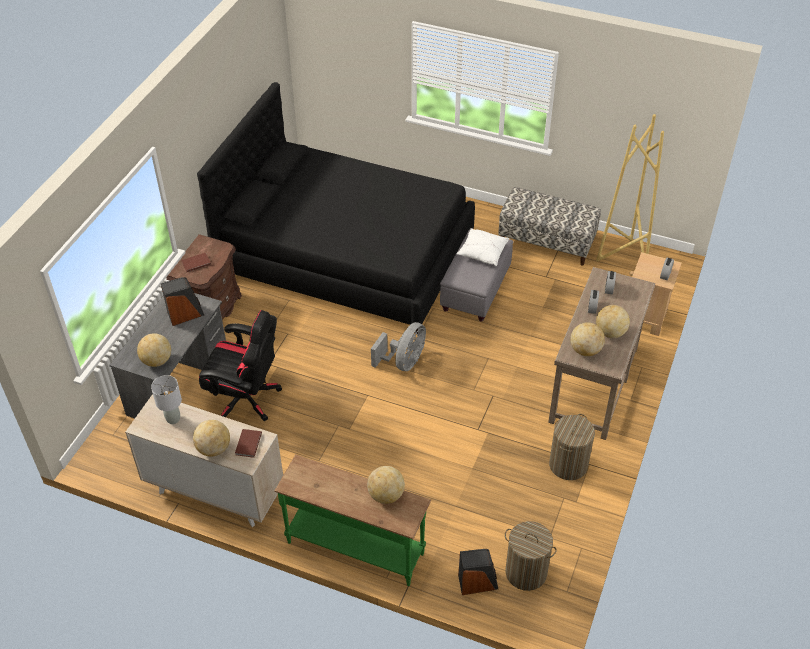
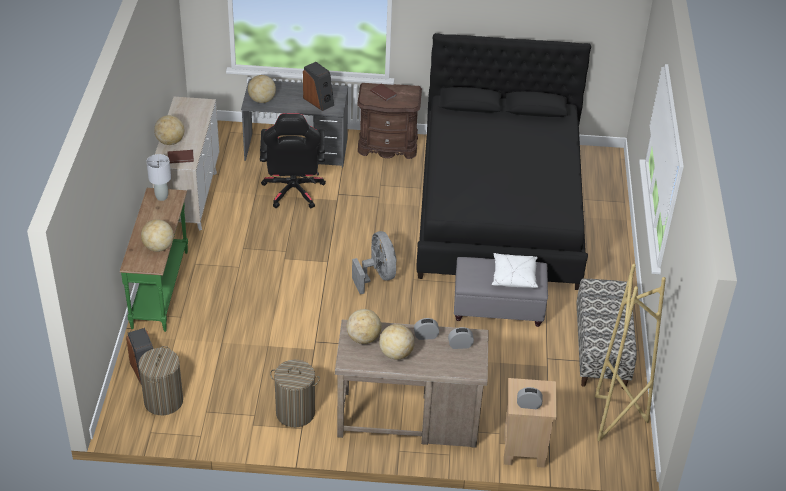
camera: 70 degrees right, 5 degrees down
grey table lamp [151,375,182,424] -> grey table lamp moved to [147,154,171,201]
grey fan [371,322,426,371] -> grey fan turned 120 degrees counterclockwise [352,231,397,294]

